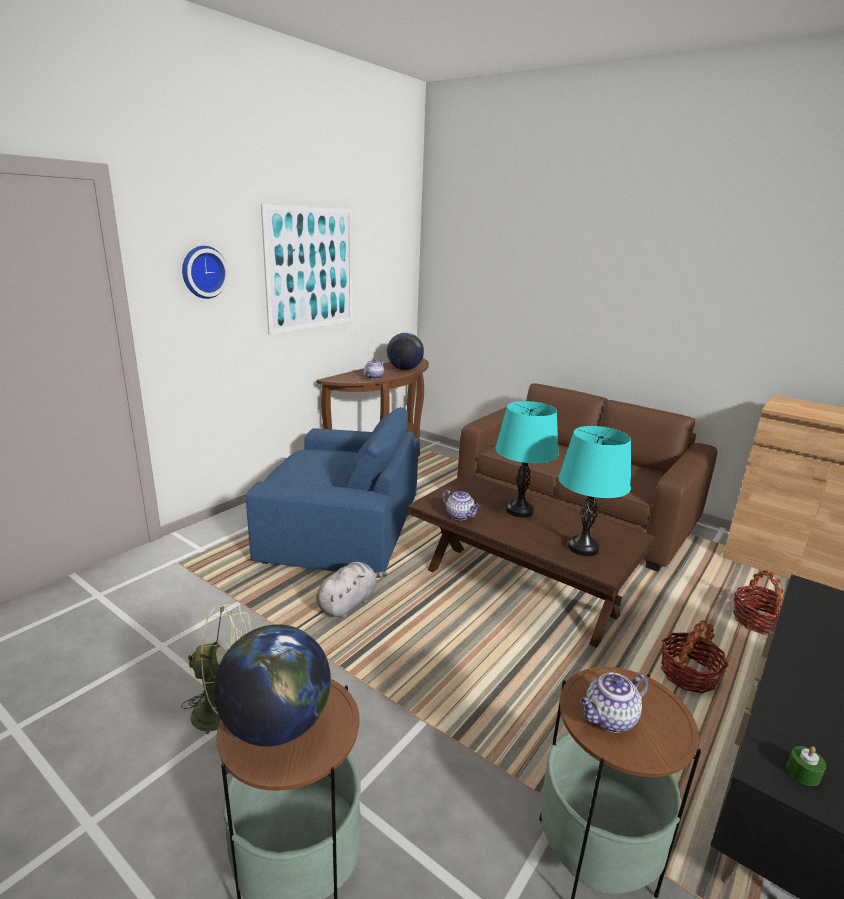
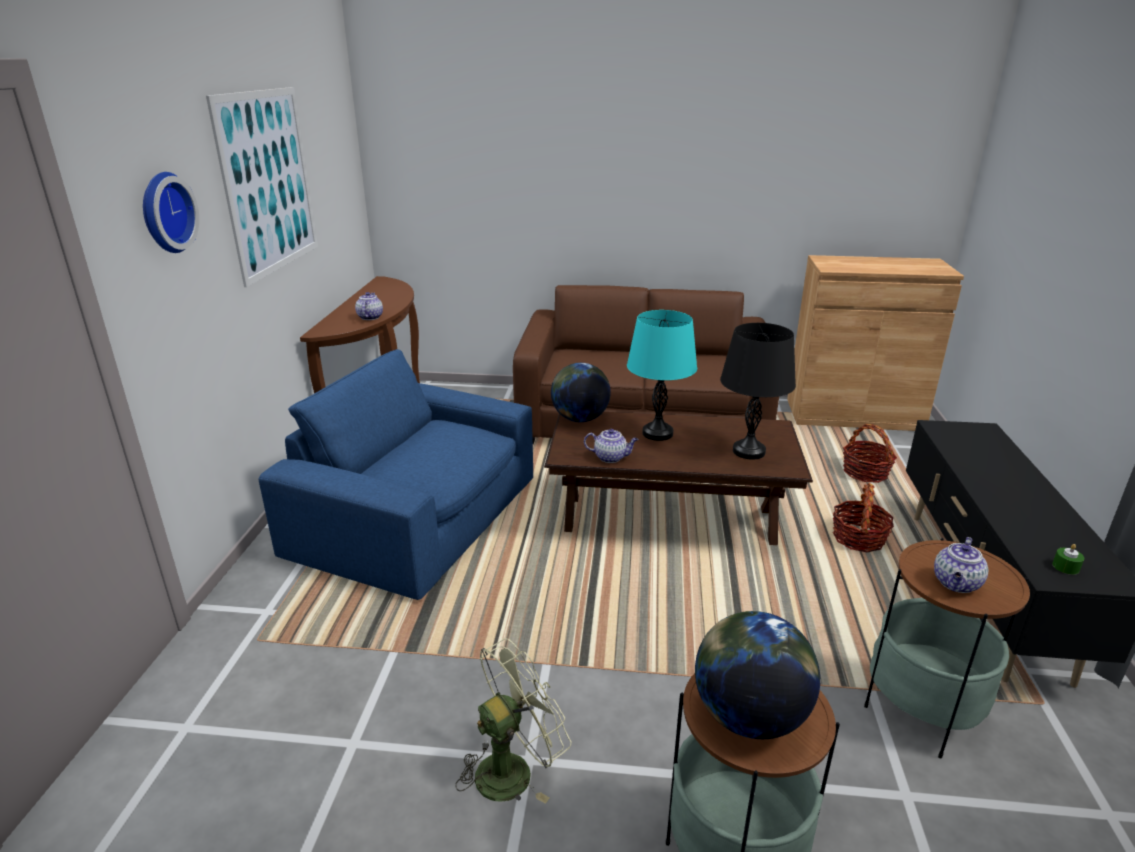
camera: 30 degrees left, 5 degrees up
blue armchair [246,407,419,573] -> blue armchair turned 135 degrees counterclockwise [259,349,533,600]
grey plush toy [316,562,387,618] -> none
globe [387,333,424,370] -> globe moved to [551,363,611,422]
turquoise table lamp [558,426,631,556] -> black table lamp [720,323,796,460]

